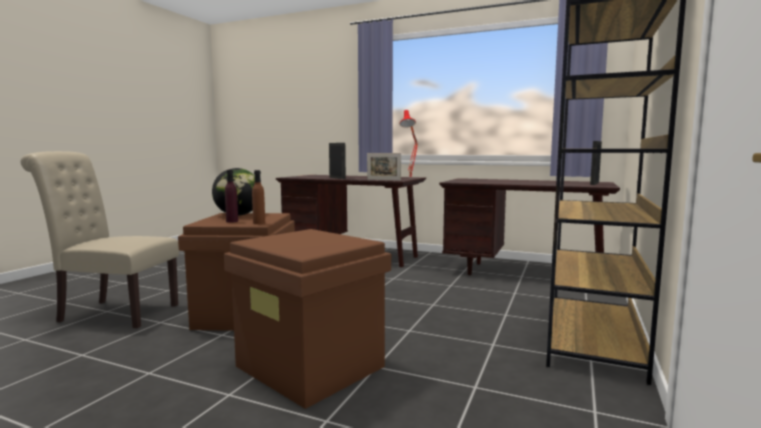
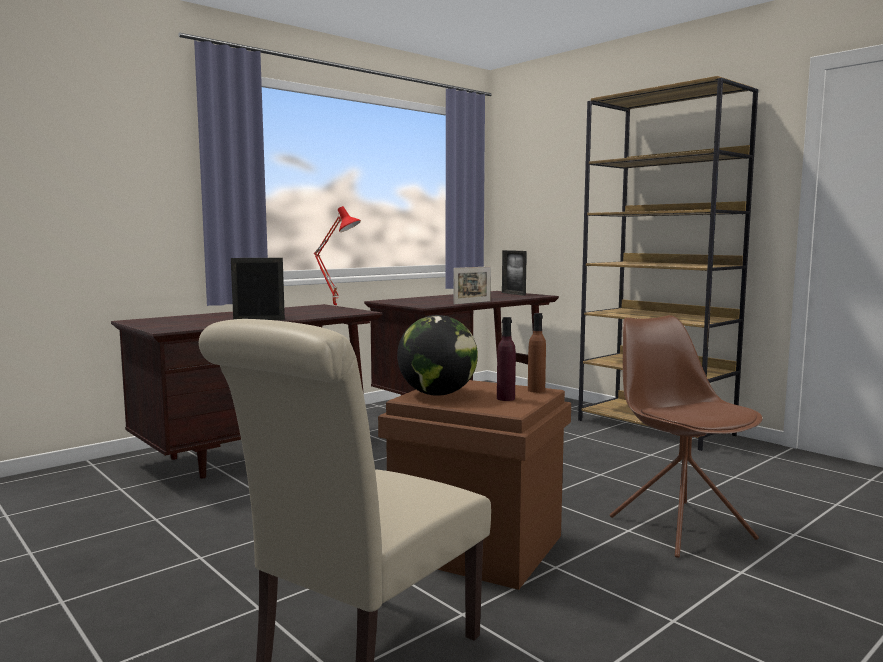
camera: 65 degrees left, 0 degrees up
brown storage box [224,229,391,409] -> brown chair [610,315,762,558]
picture frame [367,153,401,181] -> picture frame moved to [453,266,491,304]

